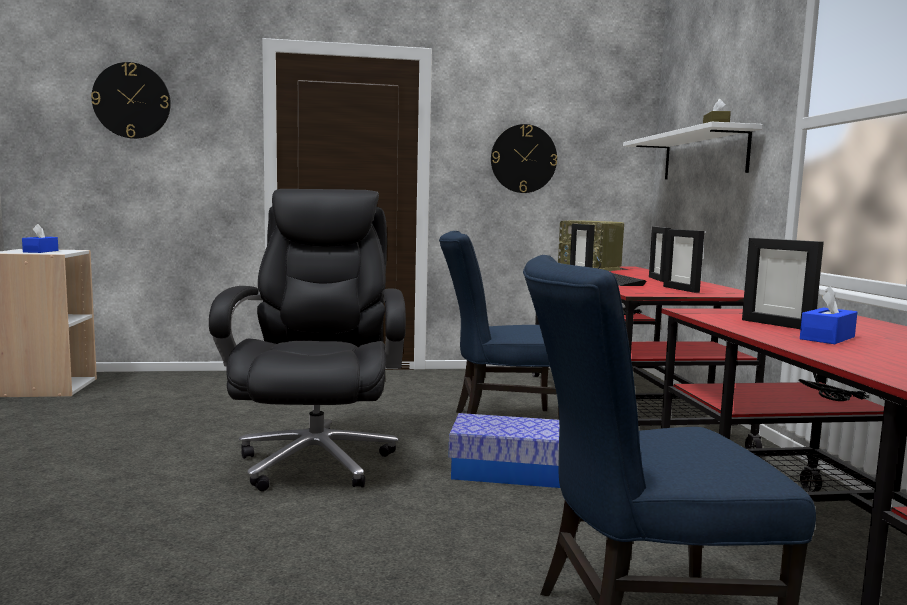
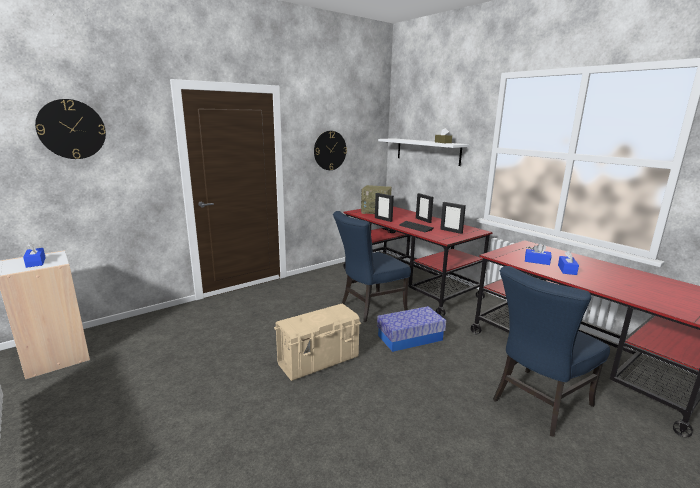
camera: 30 degrees left, 10 degrees up
black office chair [209,189,406,491] -> beige storage box [274,303,361,381]
picture frame [742,238,824,329] -> blue tissue box [525,243,552,265]

